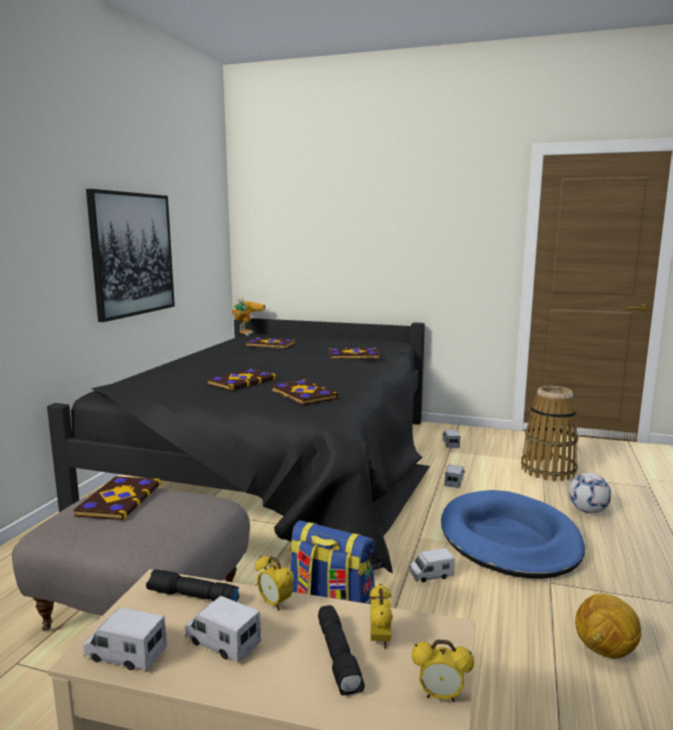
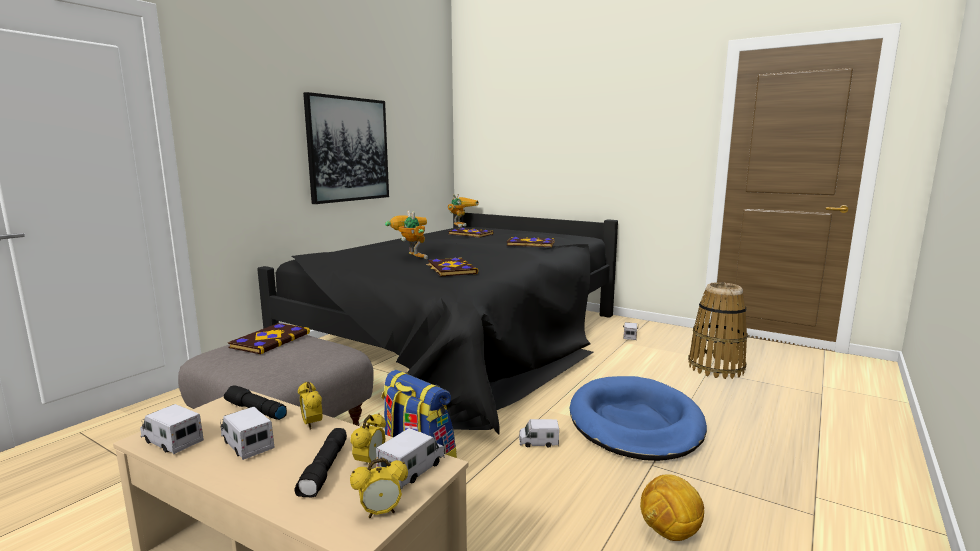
camera: 15 degrees right, 0 degrees up
book [206,369,276,391] -> toy robot [385,210,428,259]
alarm clock [412,639,474,702] -> alarm clock turned 45 degrees counterclockwise [350,458,408,518]
toy truck [444,465,465,488] -> toy truck moved to [376,428,445,489]
football [569,473,611,513] -> none

